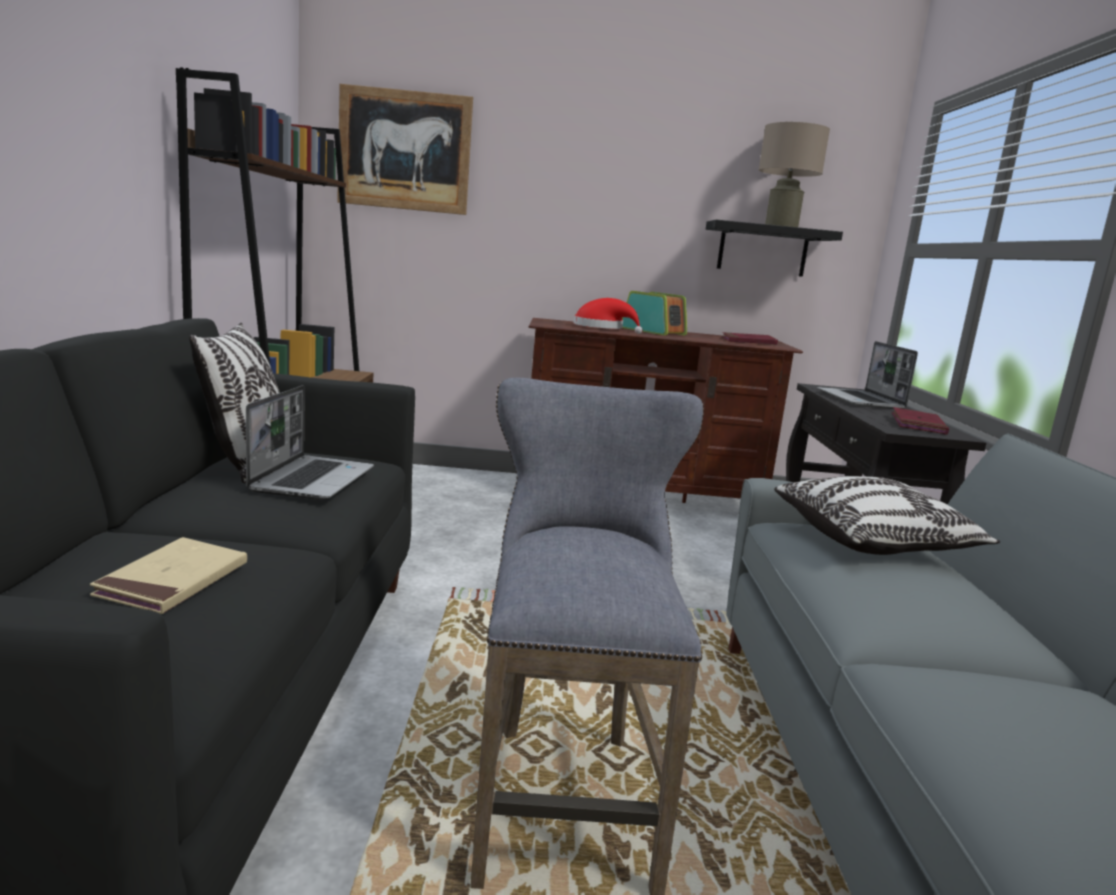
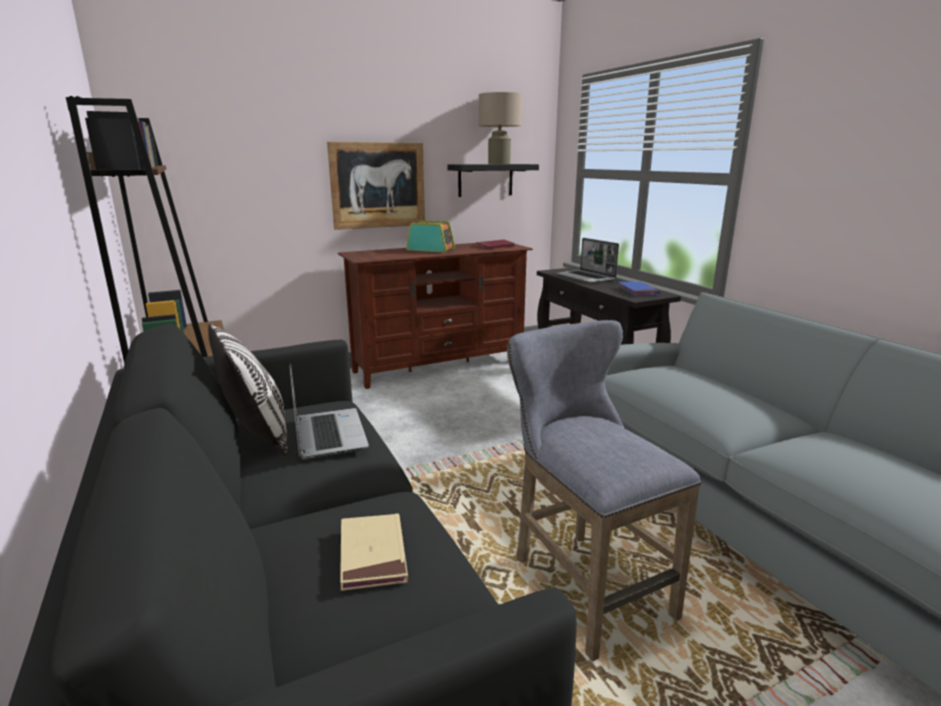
camera: 25 degrees left, 5 degrees up
picture [337,84,473,215] -> picture moved to [327,142,425,230]
red hat [574,298,643,334] -> none
pillow [774,476,1001,555] -> none
red book [892,407,949,435] -> blue book [617,282,660,296]

